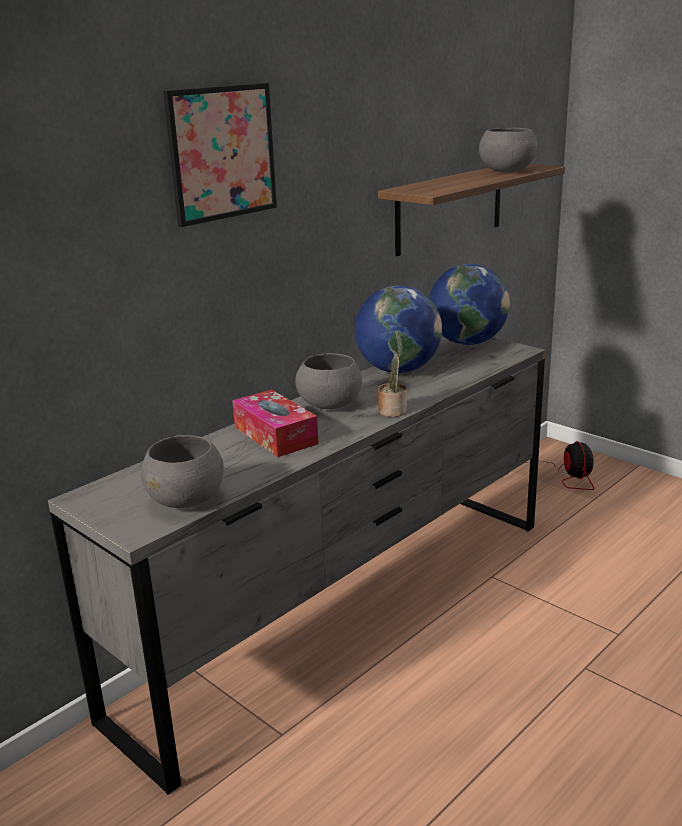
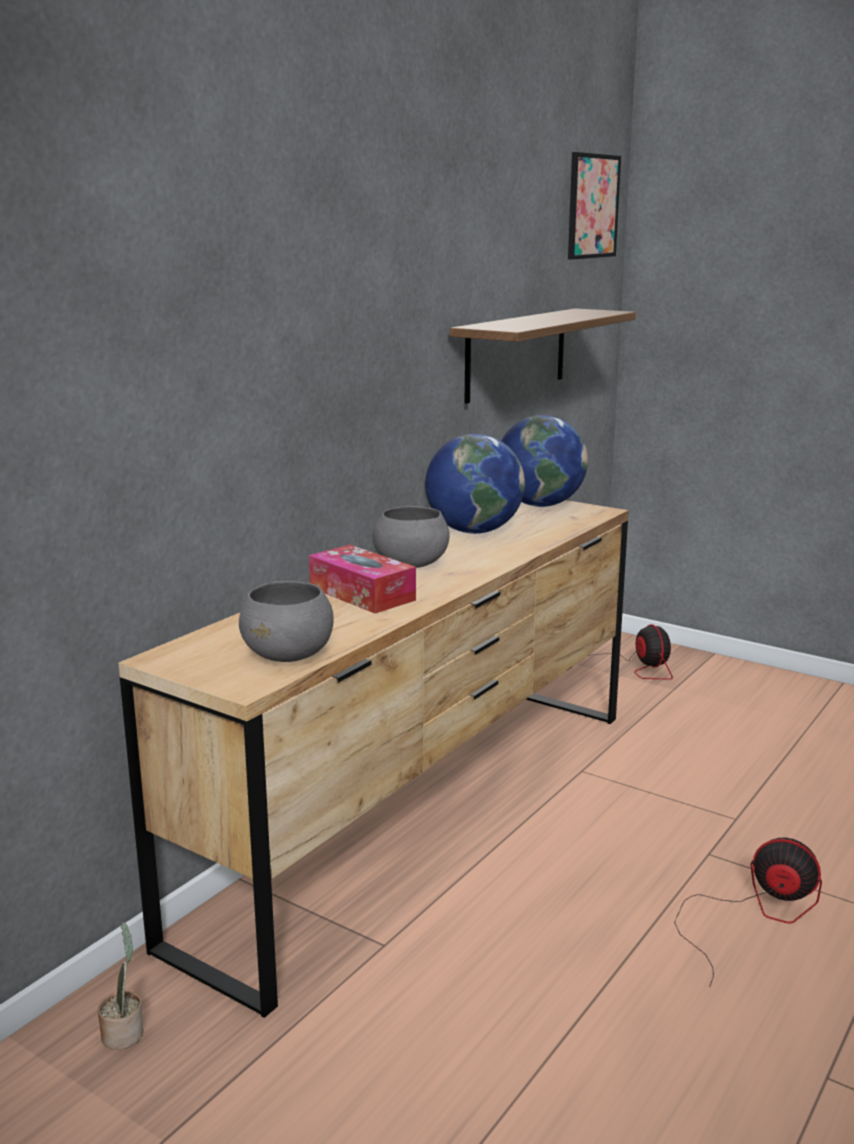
camera: 10 degrees left, 5 degrees down
grey dresser [48,337,545,795] -> brown dresser [118,500,629,1018]
picture [163,83,277,227] -> picture moved to [568,152,621,260]
potted plant [378,330,407,417] -> potted plant moved to [98,922,144,1050]
grey bowl [479,128,538,173] -> none
none -> fan [674,838,822,988]

